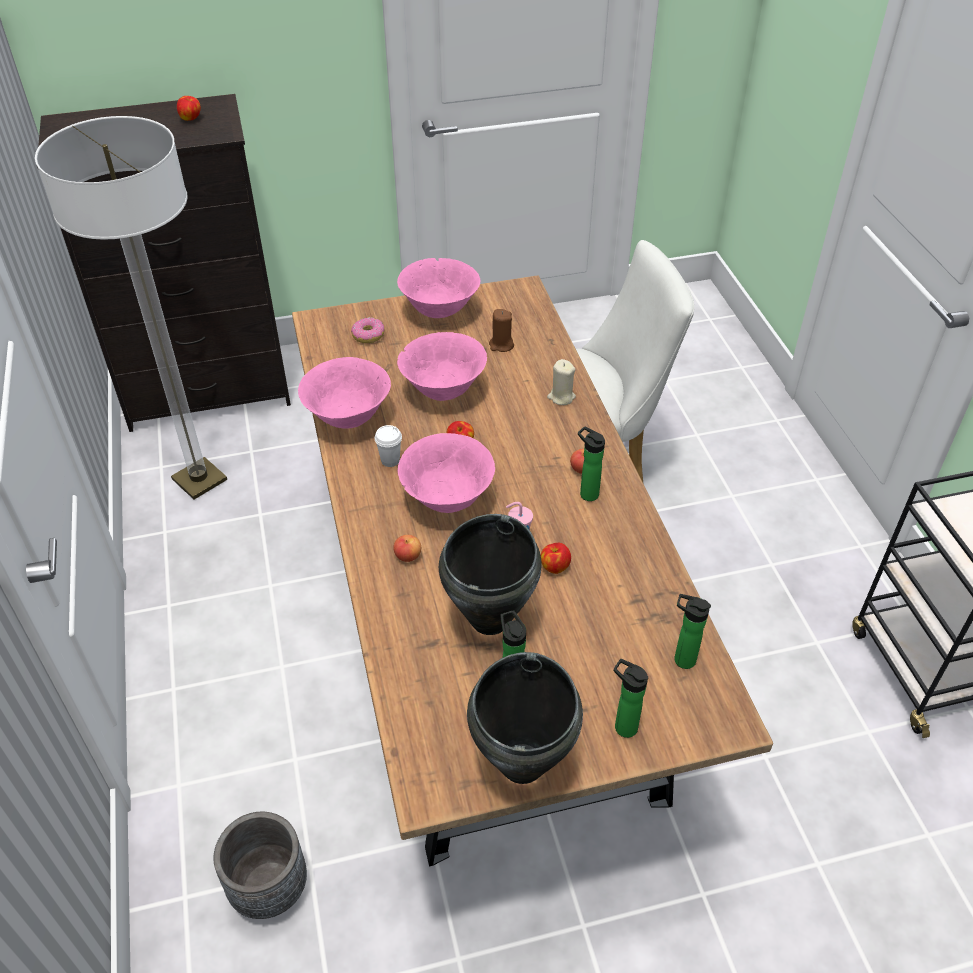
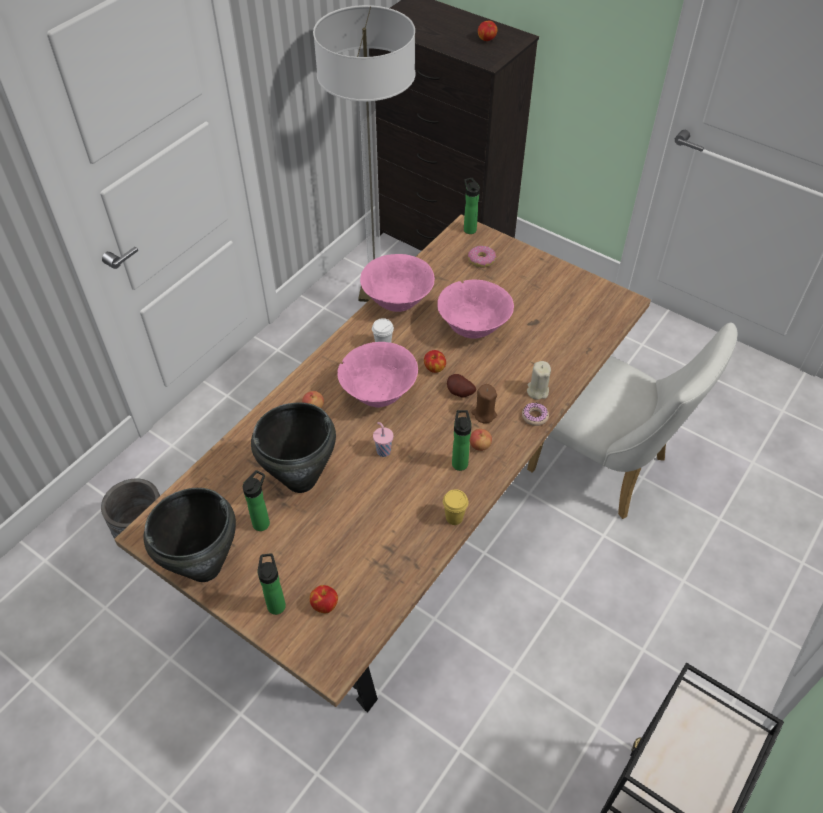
camera: 50 degrees right, 5 degrees up
pink bowl [397,258,480,318] -> none
brown candle [489,309,514,352] -> brown candle moved to [471,384,497,423]
apple [541,543,571,574] -> apple moved to [310,585,338,613]
bottle [674,594,711,669] -> bottle moved to [464,178,480,234]
none -> yellow cup [443,489,468,525]
none -> potato [447,374,476,398]
none -> donut [522,403,549,426]

